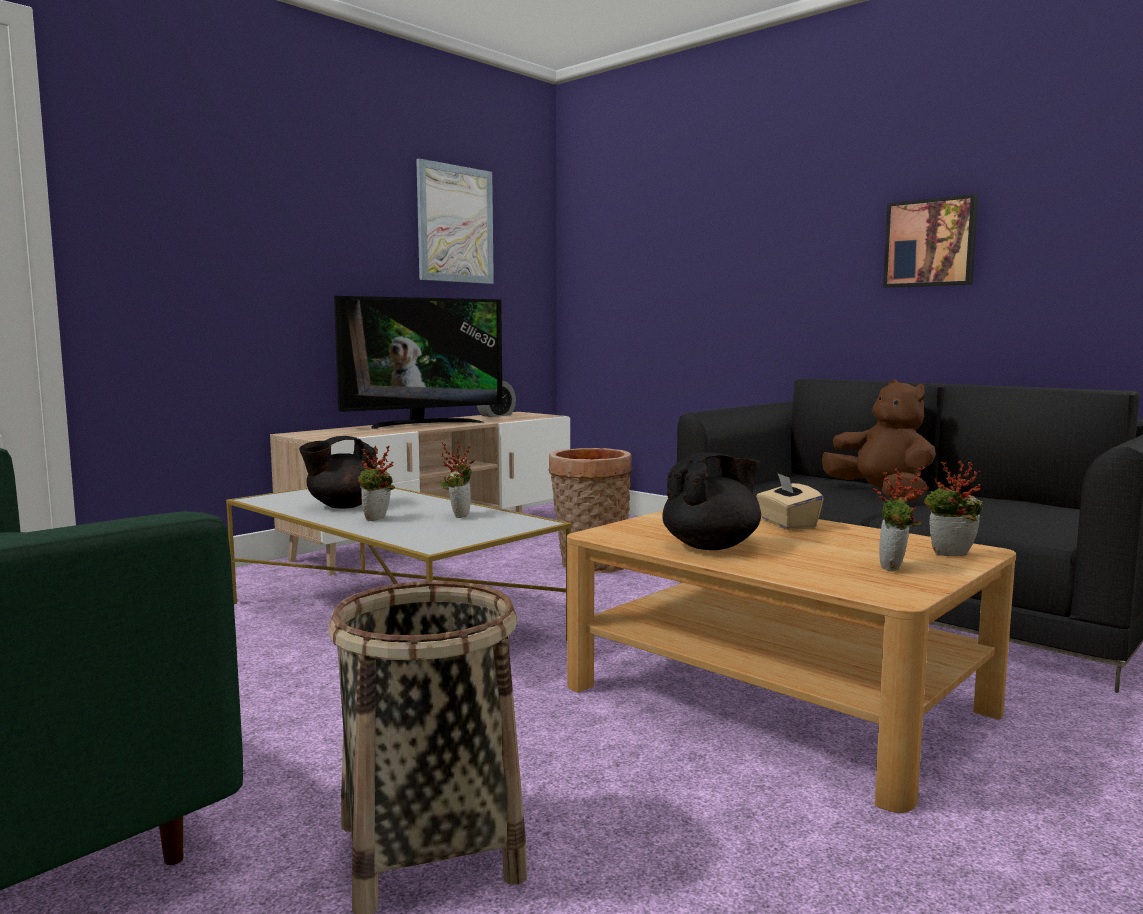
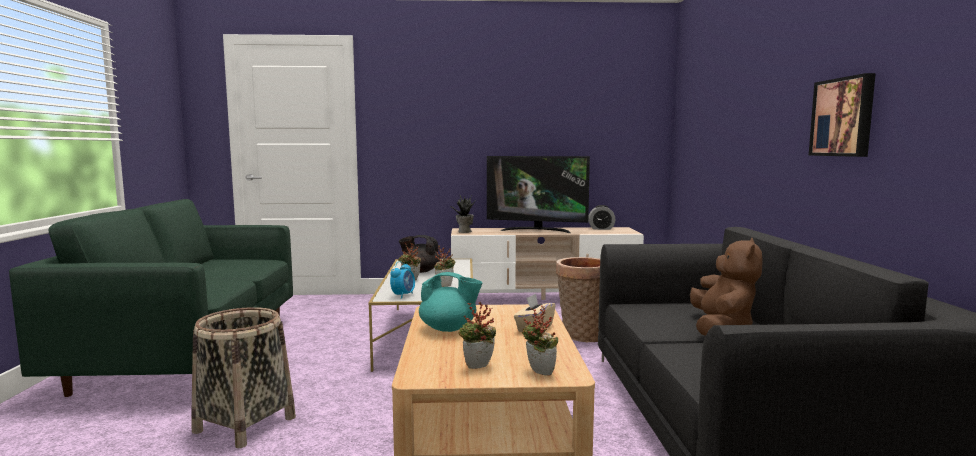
camera: 45 degrees right, 0 degrees up
picture [416,159,494,284] -> none
black teapot [662,453,761,550] -> turquoise teapot [419,272,483,332]
none -> alarm clock [390,261,415,299]
none -> potted plant [449,196,475,233]

